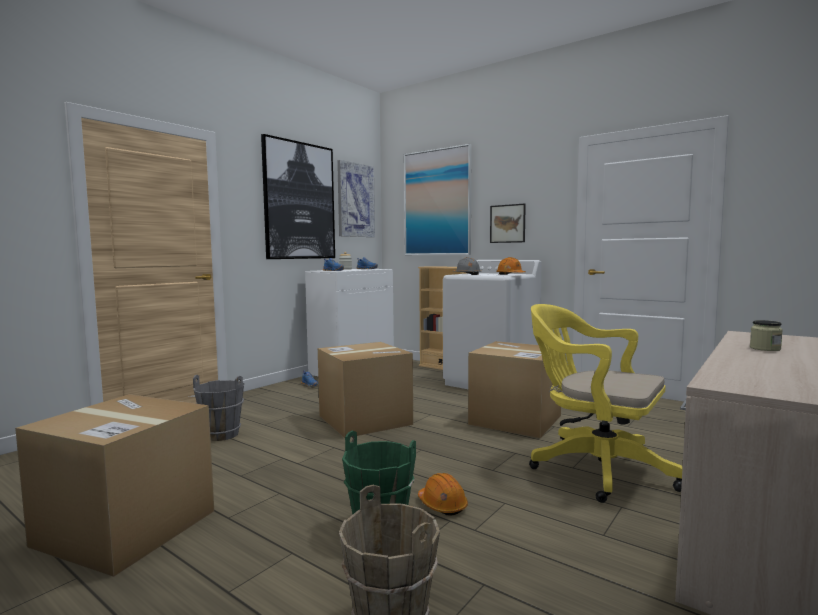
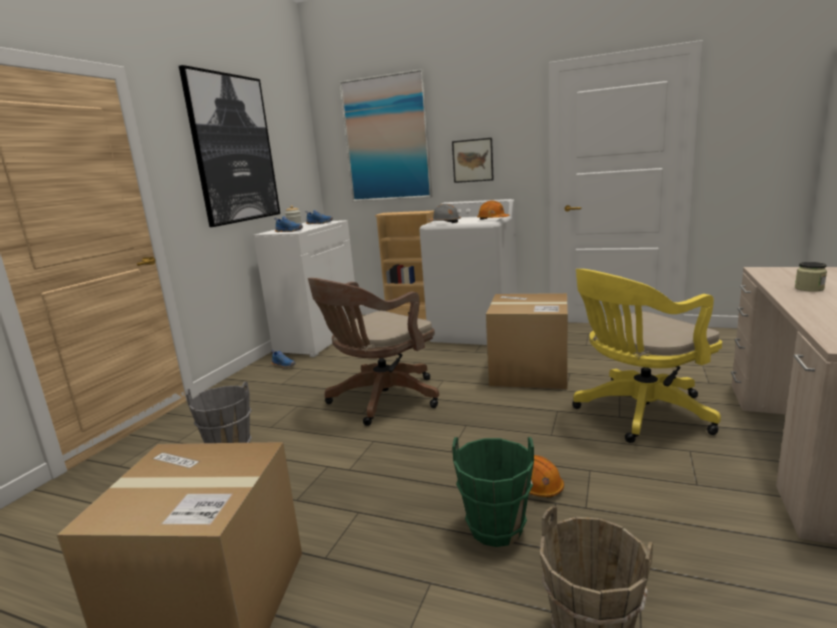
camera: 15 degrees left, 10 degrees up
cardboard box [318,342,413,438] -> brown office chair [308,278,439,426]
picture [337,160,375,237] -> none
yellow office chair [529,304,683,503] -> yellow office chair turned 45 degrees counterclockwise [572,269,722,443]

